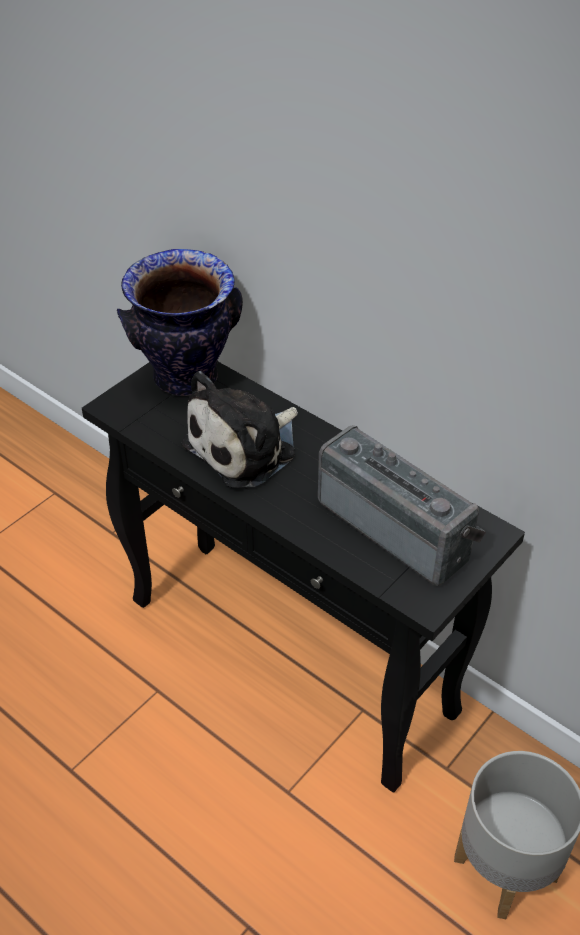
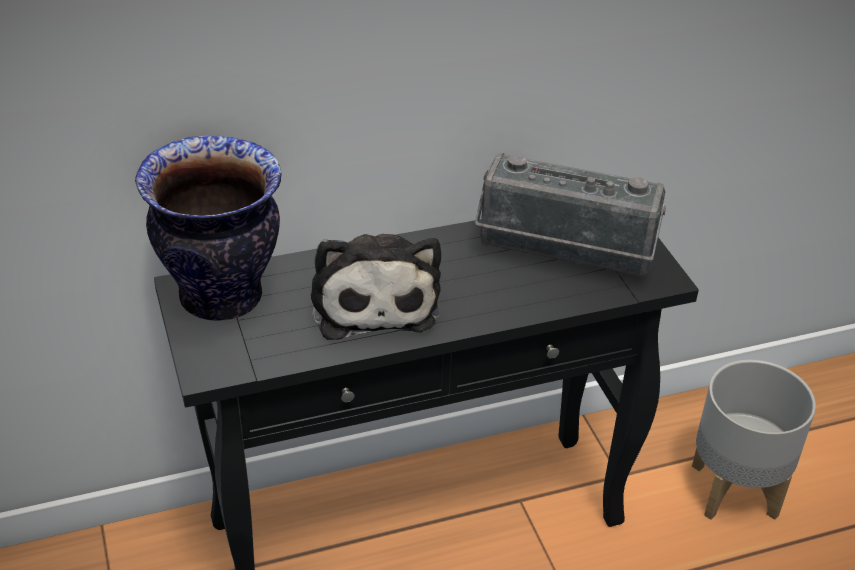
camera: 60 degrees left, 5 degrees down
radio [318,425,486,586] -> radio turned 150 degrees counterclockwise [475,153,666,278]

